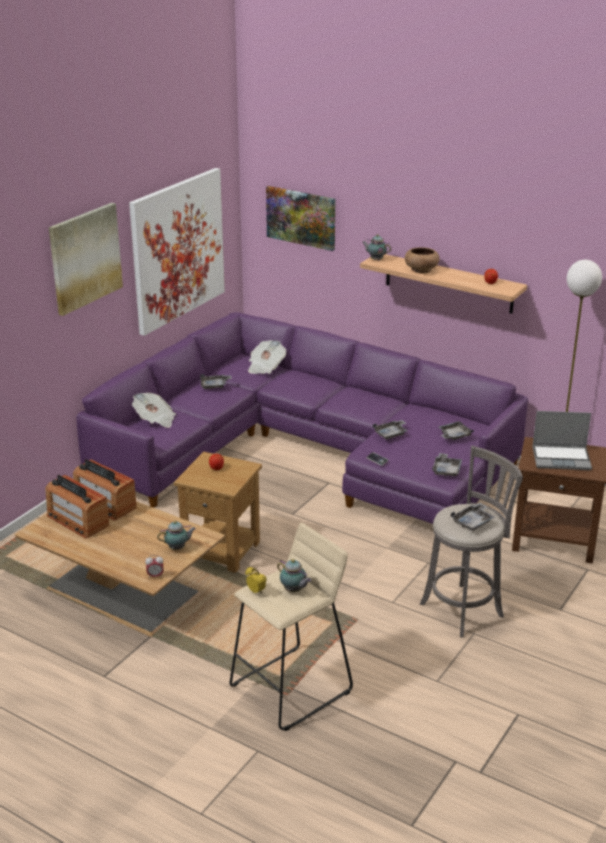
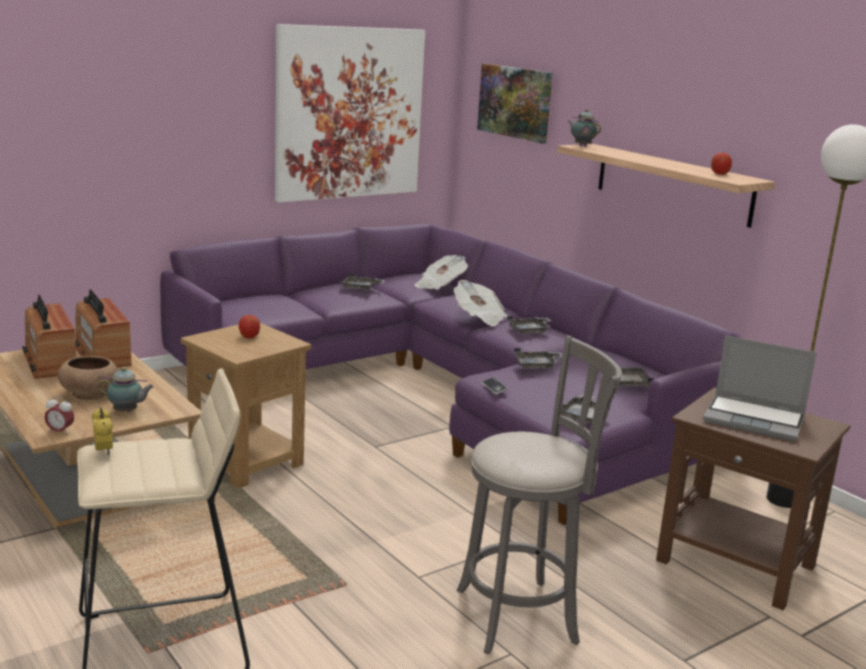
camera: 20 degrees right, 10 degrees down
picture [49,203,123,316] -> none
newspaper [132,393,176,428] -> newspaper moved to [453,280,508,326]
teapot [277,559,311,592] -> none
brown bowl [405,247,439,273] -> brown bowl moved to [58,356,118,400]
grey tray [451,503,494,531] -> grey tray moved to [507,316,551,334]

